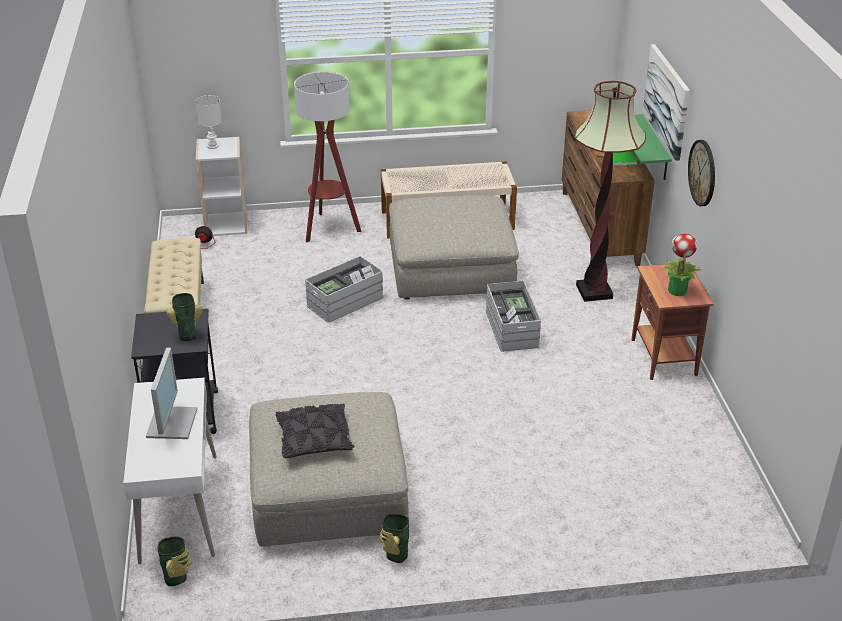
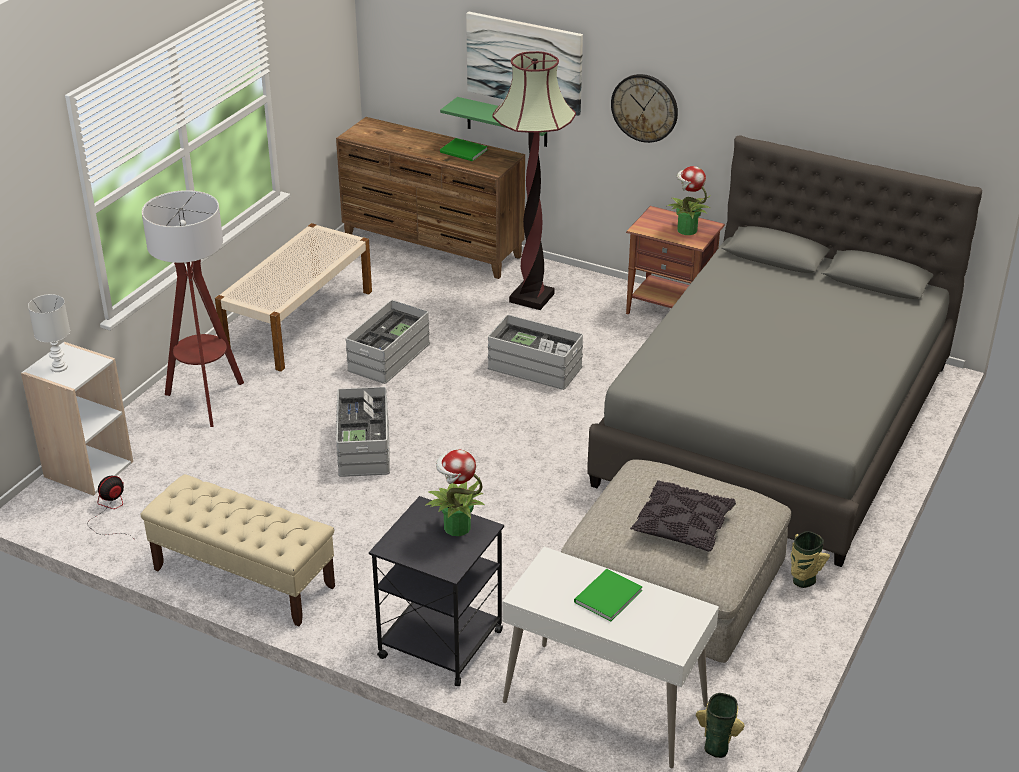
camera: 55 degrees left, 0 degrees up
monitor [146,348,197,439] -> green book [574,569,643,622]
vase [167,293,203,341] -> potted plant [425,450,485,536]
beige ottoman [389,195,519,299] -> grey storage box [346,300,430,384]
none -> grey bed [587,136,982,567]

